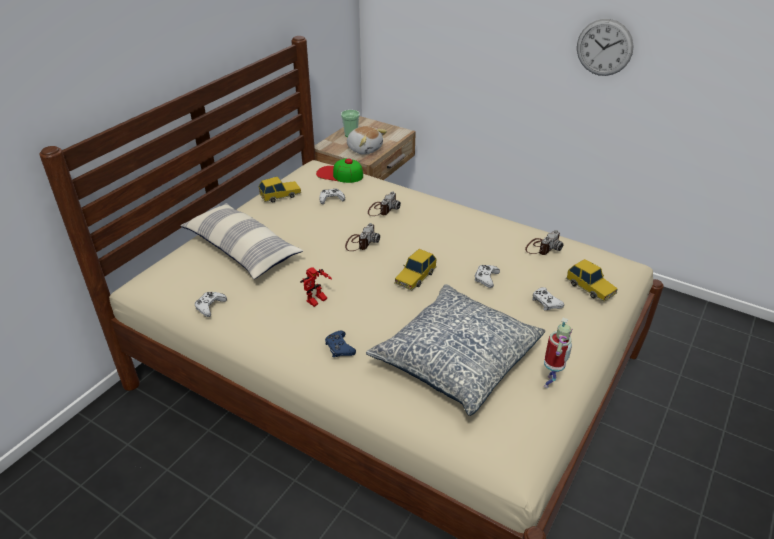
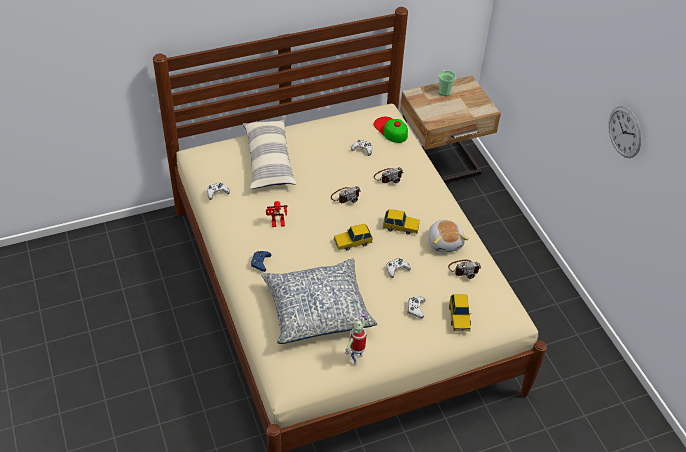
camera: 35 degrees right, 10 degrees up
toy car [258,176,301,202] -> toy car moved to [383,209,420,234]
plush toy [347,126,387,155] -> plush toy moved to [428,219,469,252]
toy robot [544,318,572,388] -> toy robot turned 150 degrees clockwise [345,312,368,364]

